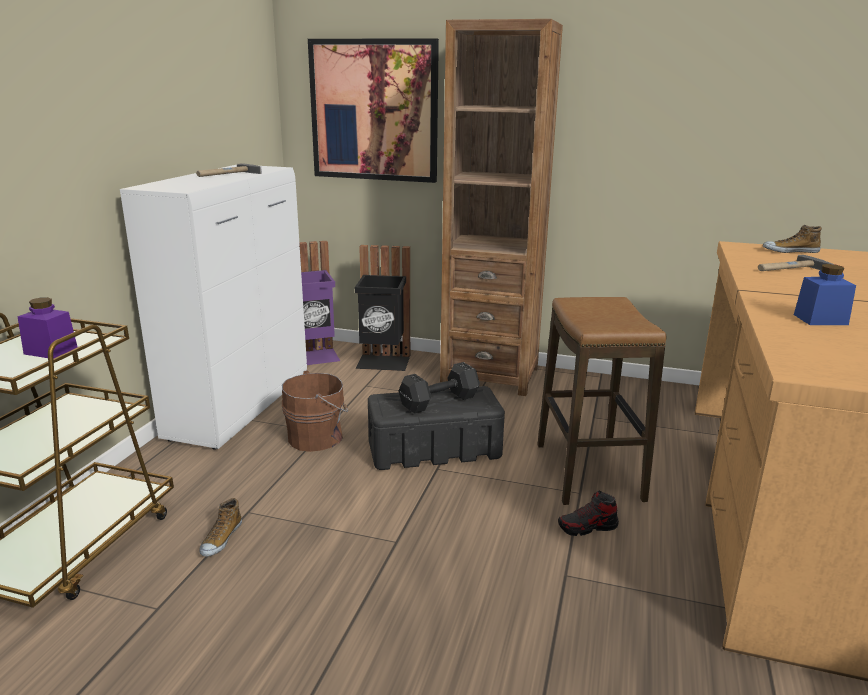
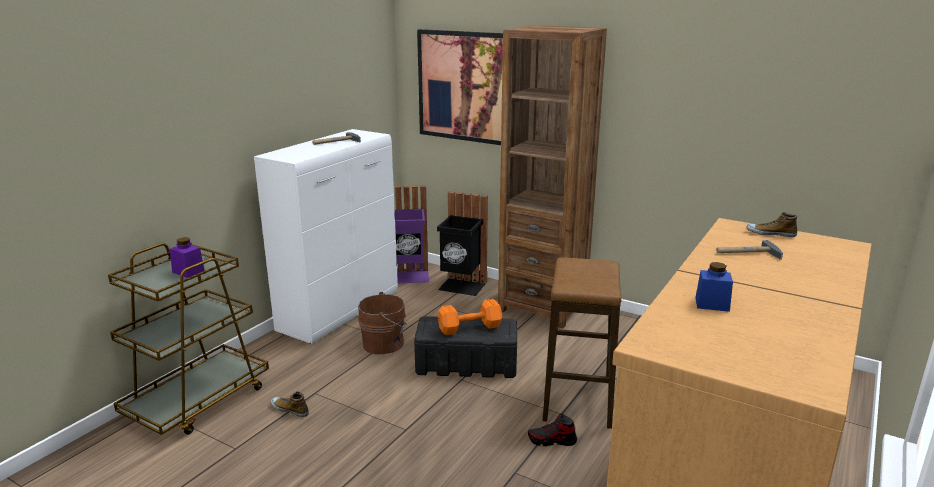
camera: 15 degrees right, 0 degrees up
shoe [199,498,242,556] -> shoe turned 90 degrees clockwise [271,391,309,417]
black dumbbell [398,362,480,413] -> orange dumbbell [438,299,502,335]

